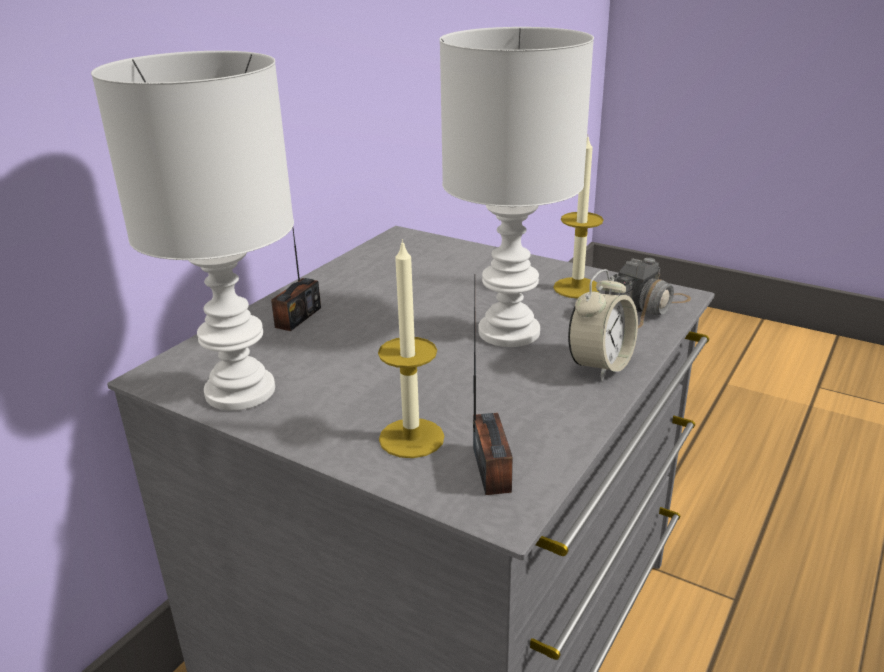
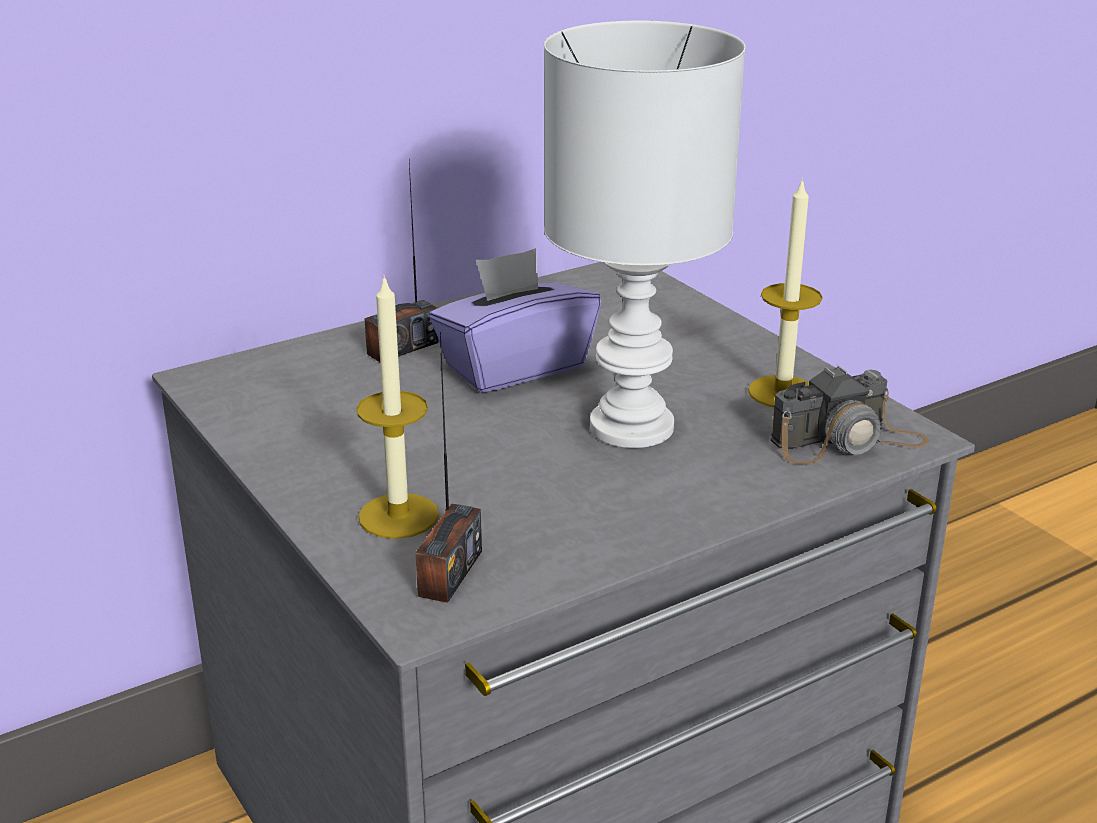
camera: 25 degrees right, 0 degrees up
white table lamp [91,51,294,411] -> none
alarm clock [568,269,638,381] -> none
none -> purple tissue box [429,248,601,393]

